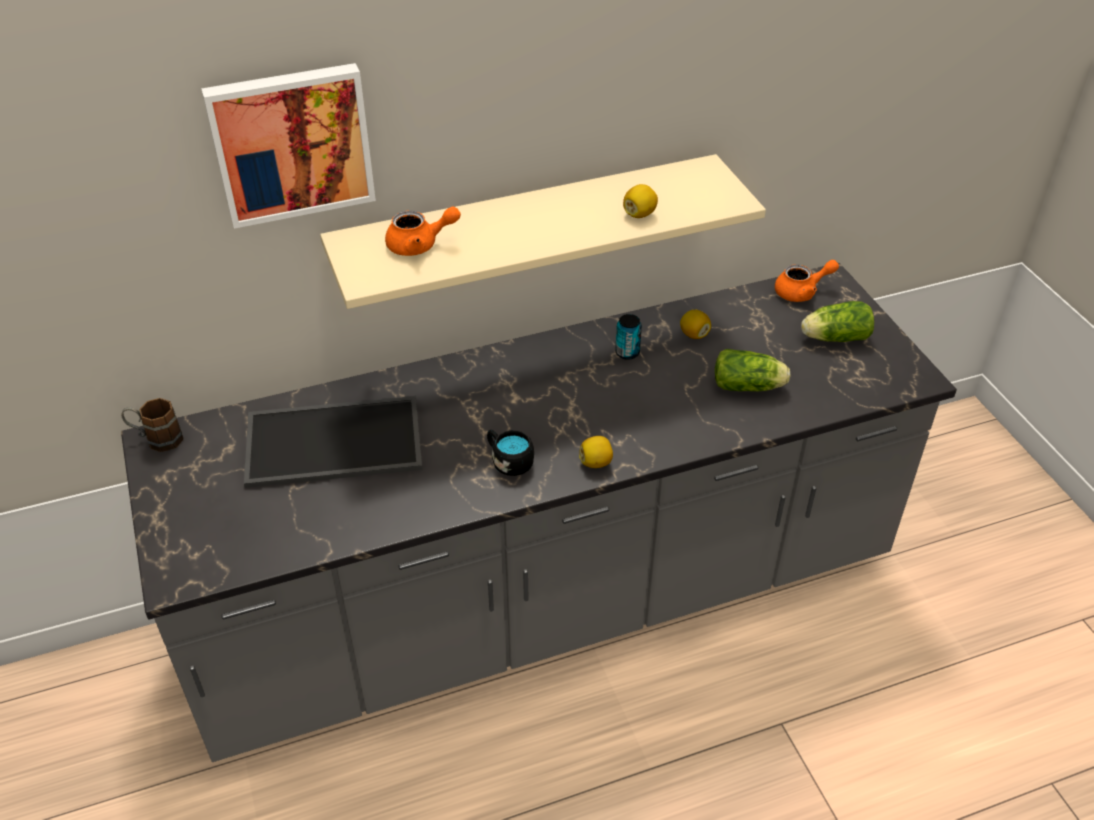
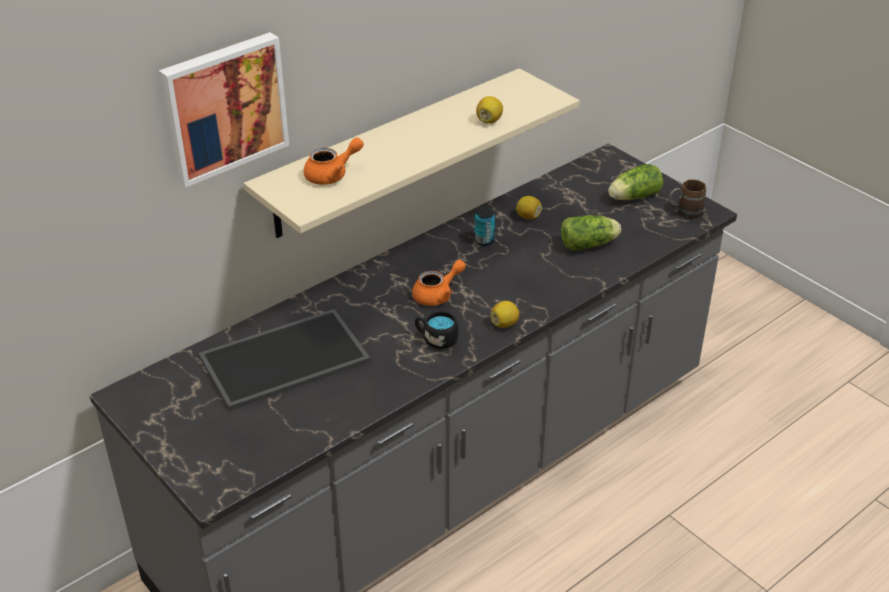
camera: 20 degrees left, 5 degrees down
brown mug [121,398,184,452] -> brown mug moved to [669,179,706,219]
orange teapot [775,260,839,302] -> orange teapot moved to [412,260,466,306]

